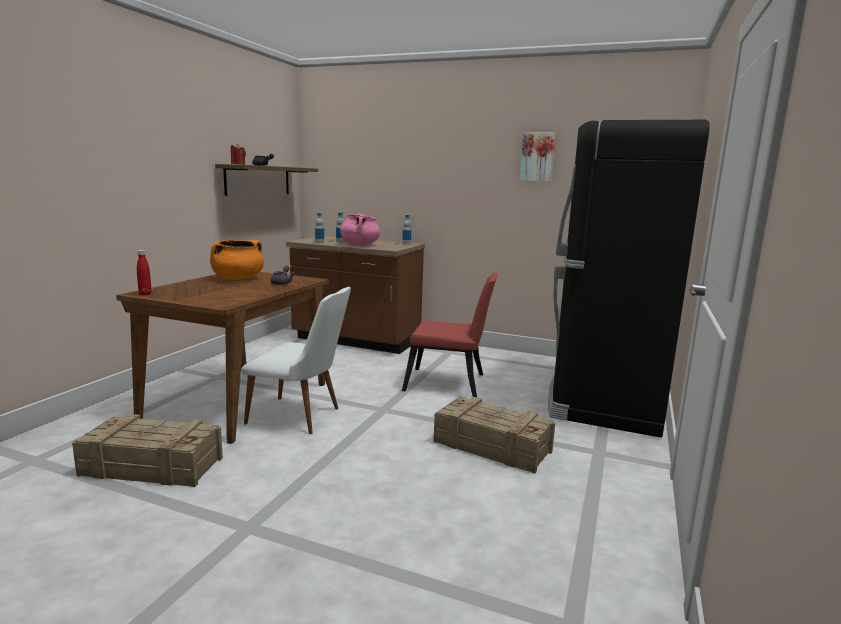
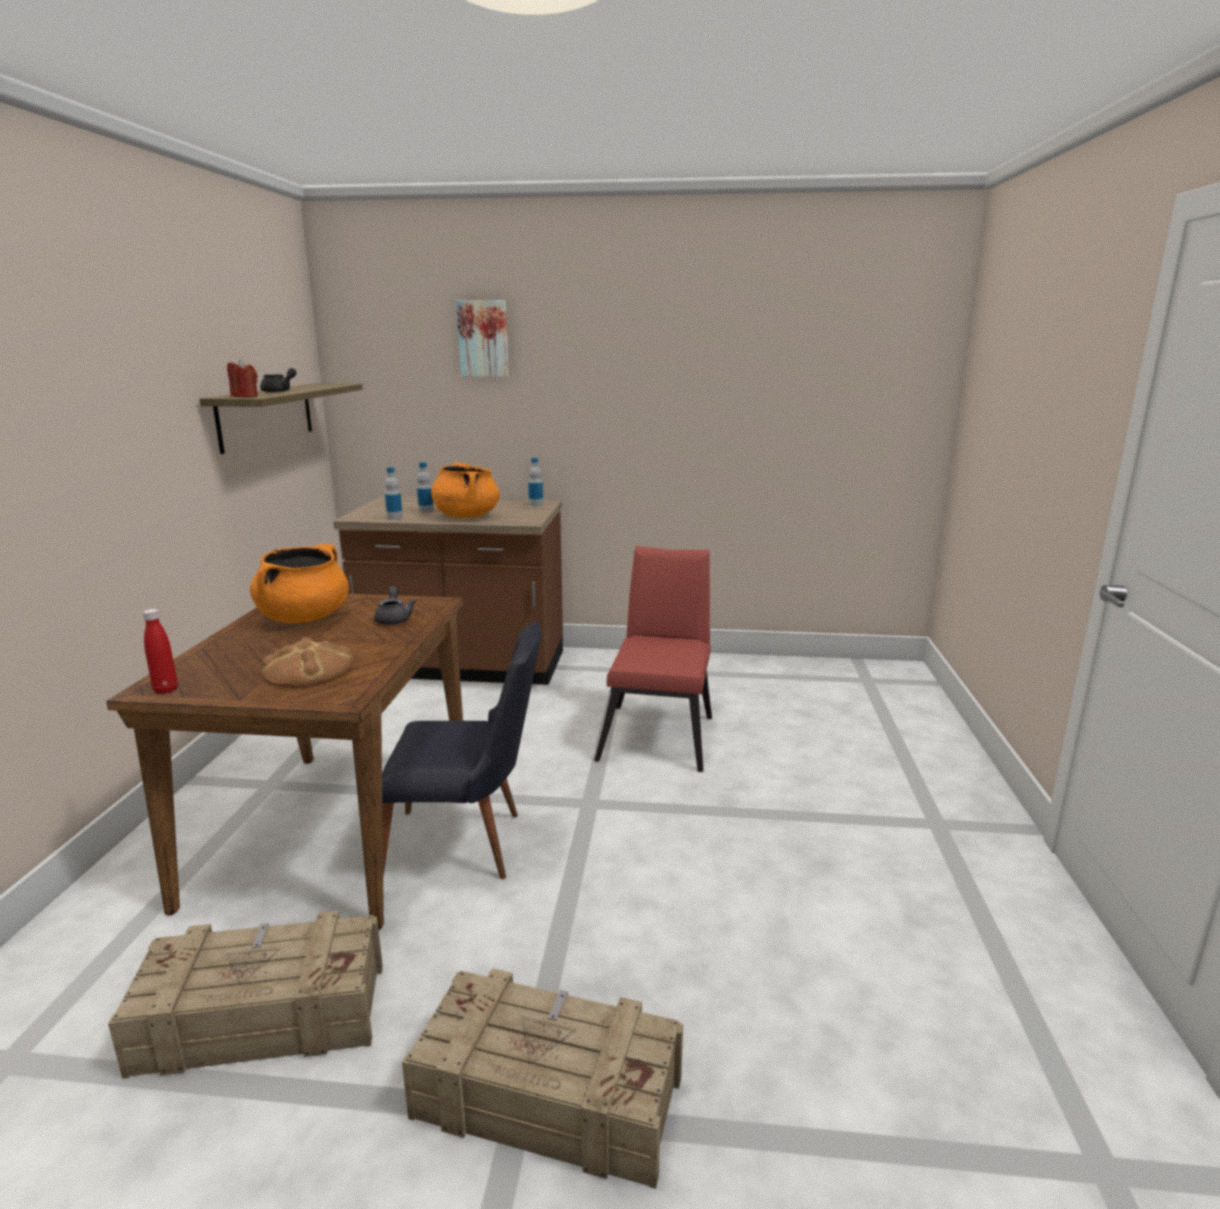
camera: 15 degrees left, 5 degrees up
white chair [241,287,351,434] -> black chair [382,622,542,879]
pink cooking pot [340,214,380,245] -> orange cooking pot [431,462,500,518]
red chair [402,272,498,397] -> red chair turned 75 degrees counterclockwise [594,546,712,772]
crate [433,396,555,474] -> crate moved to [402,968,683,1189]
picture [520,132,556,182] -> picture moved to [456,300,509,377]
black fridge [548,120,710,438] -> none
none -> bread [261,637,353,688]

